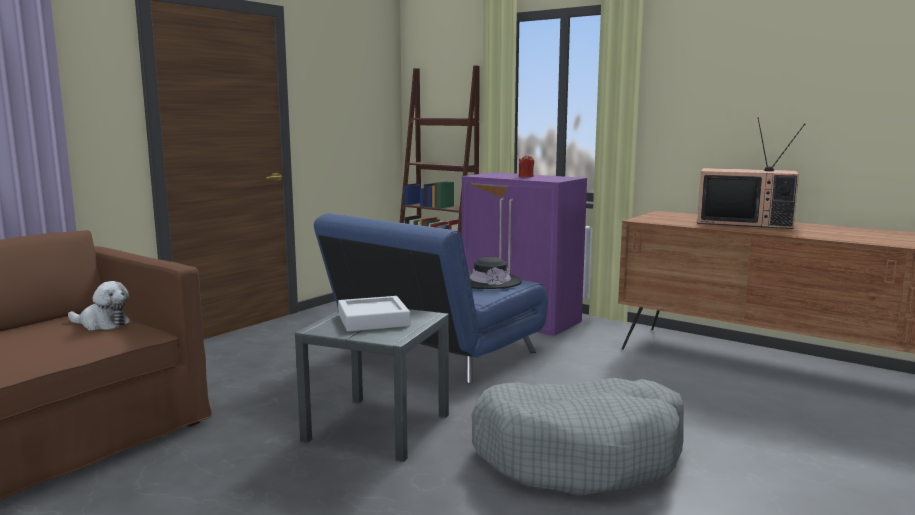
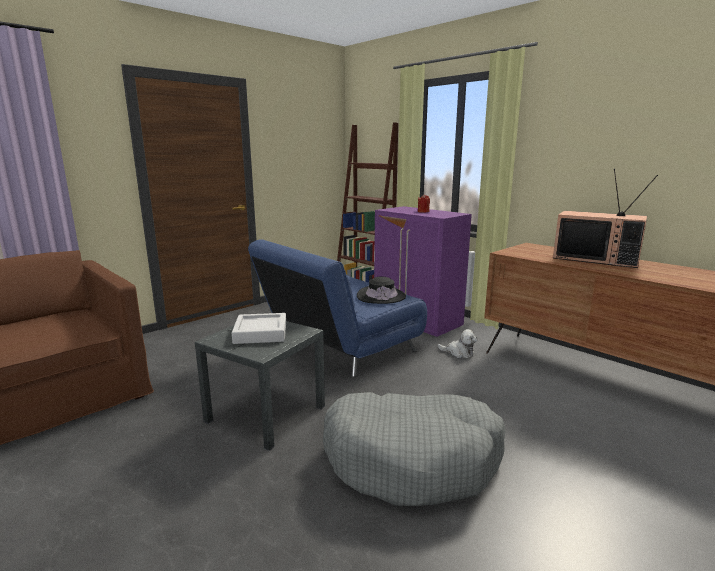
camera: 10 degrees right, 5 degrees up
plush toy [68,281,131,331] -> plush toy moved to [437,329,477,358]

